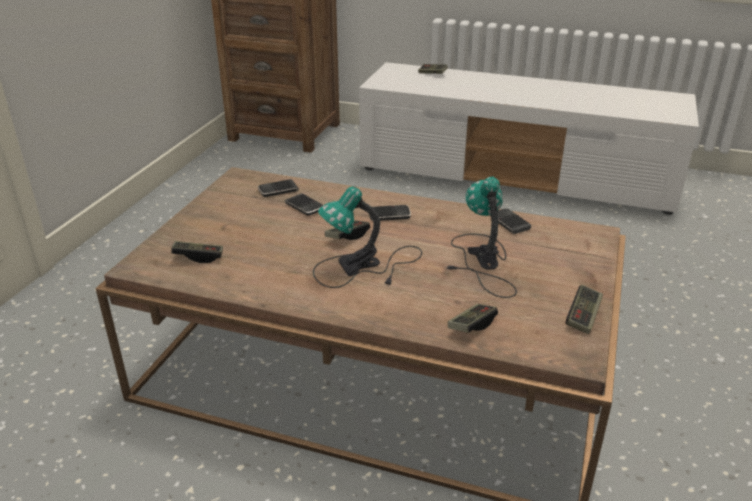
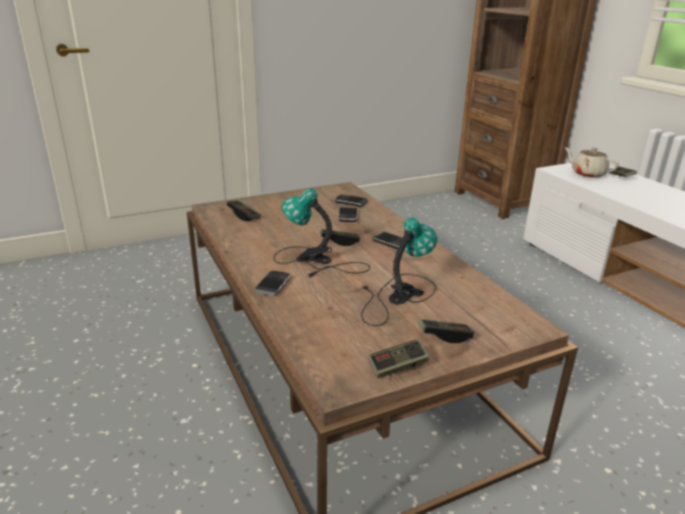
camera: 45 degrees right, 5 degrees down
game controller [448,304,498,333] -> game controller moved to [418,319,474,343]
phone [490,209,531,234] -> phone moved to [255,271,291,296]
none -> beige teapot [564,147,619,178]

